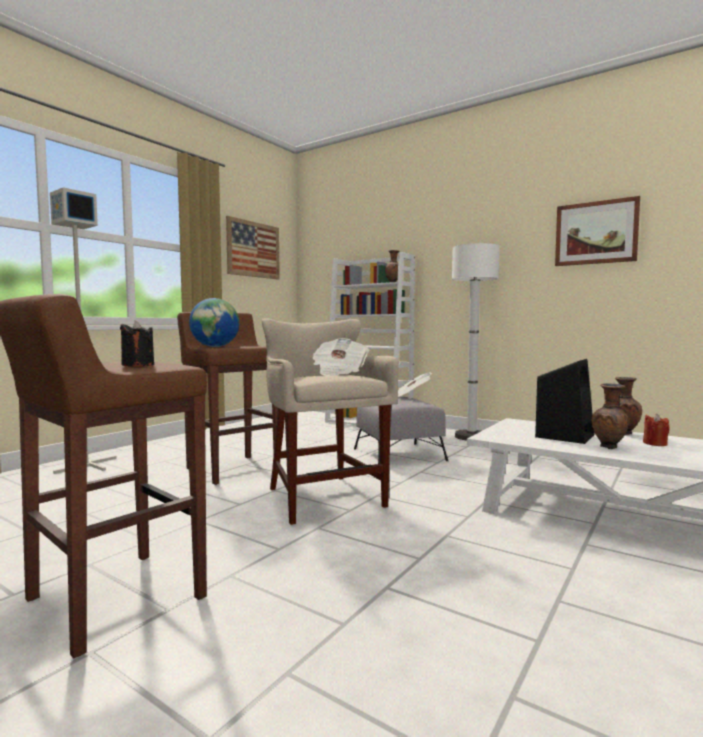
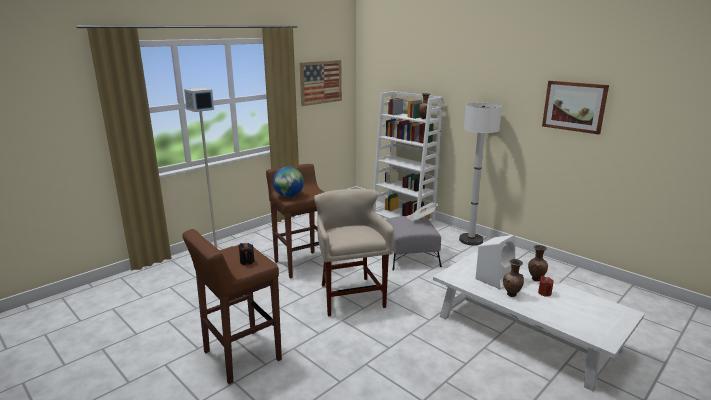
camera: 10 degrees right, 15 degrees up
newspaper [312,338,369,376] -> none
black speaker [535,359,594,444] -> white speaker [475,235,515,290]

